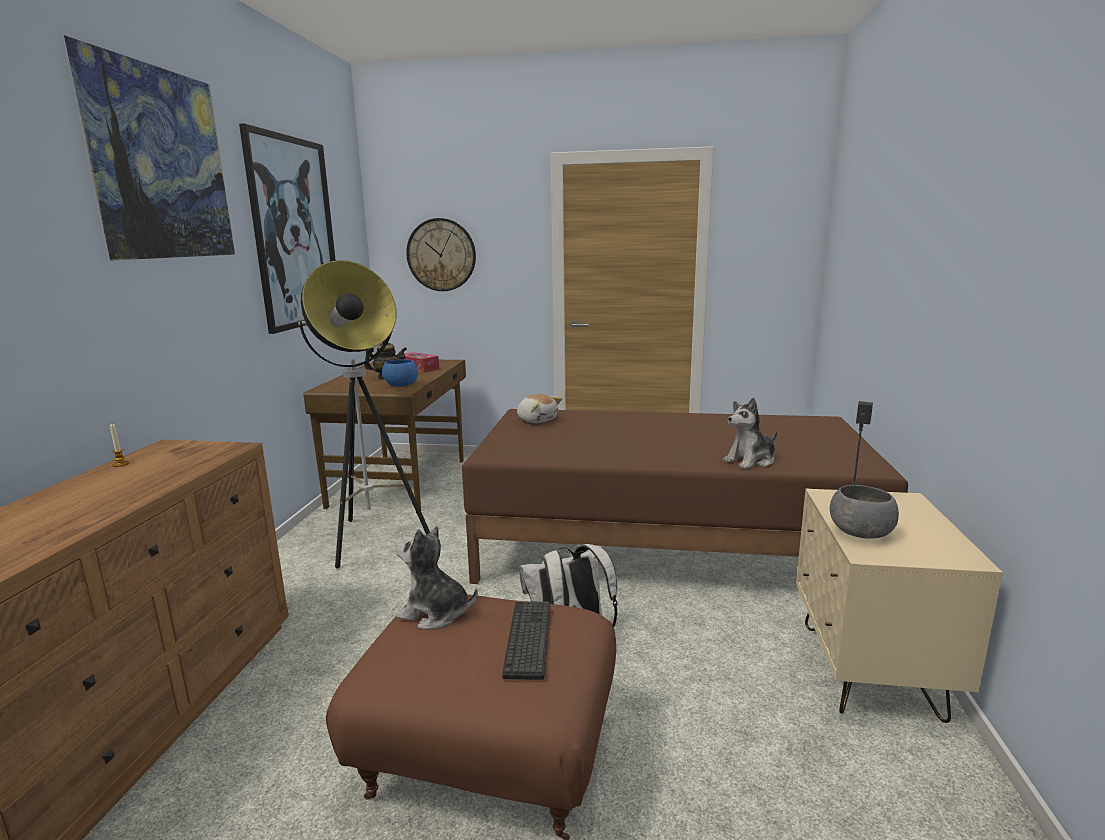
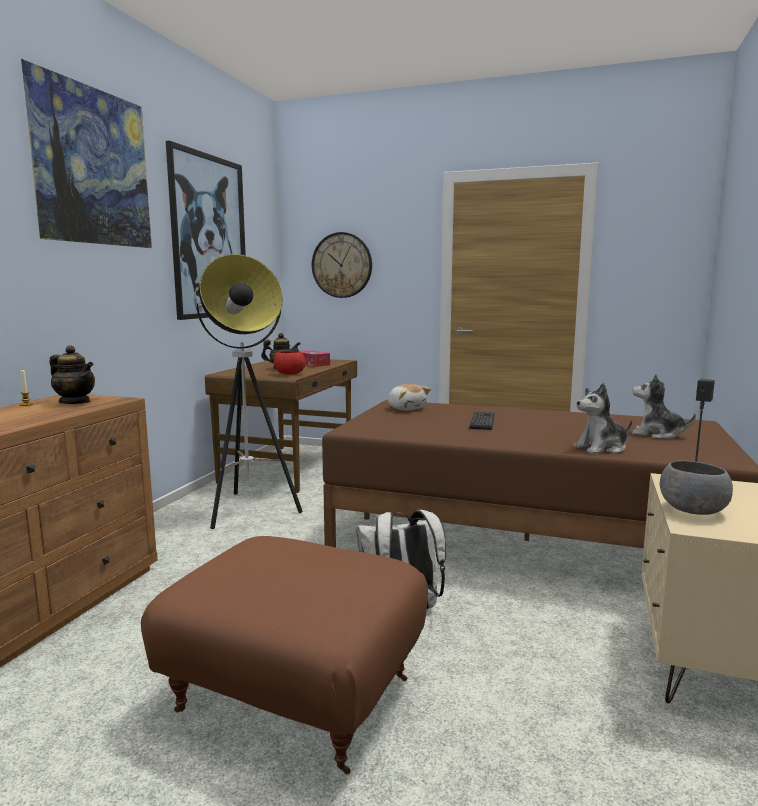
camera: 10 degrees right, 5 degrees down
blue bowl [382,360,418,387] -> red bowl [273,351,306,375]
plush toy [395,526,478,629] -> plush toy moved to [632,374,696,439]
keyboard [502,601,550,680] -> keyboard moved to [469,411,495,430]
none -> teapot [50,345,95,404]

